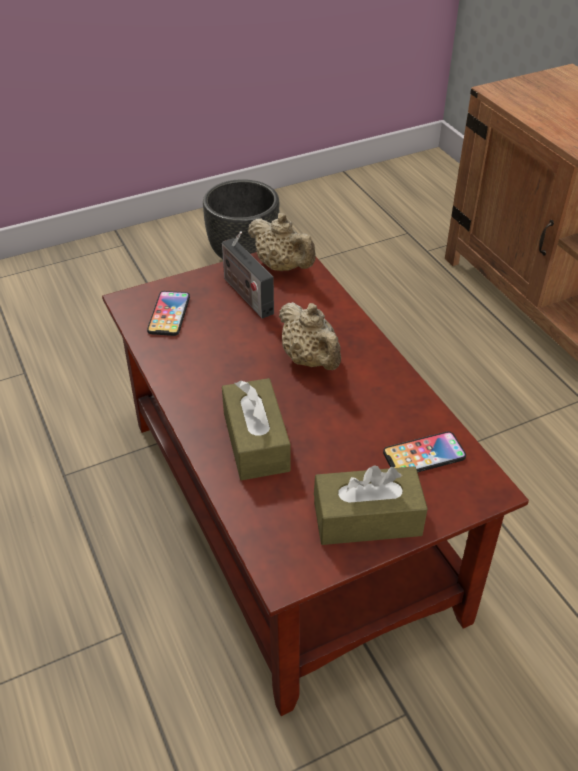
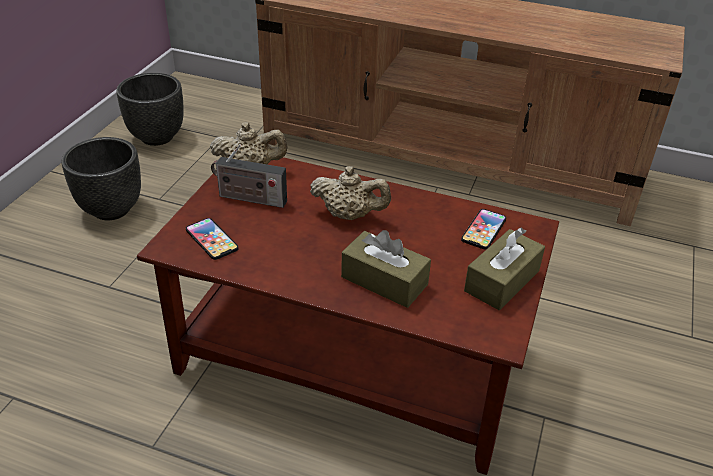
camera: 45 degrees left, 5 degrees down
none -> black planter [116,73,184,146]

